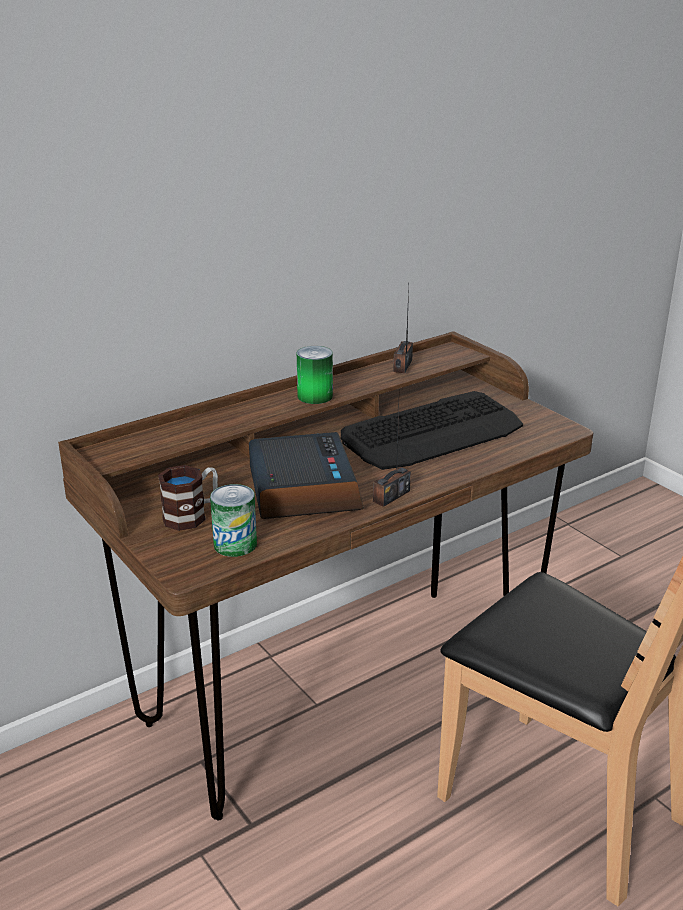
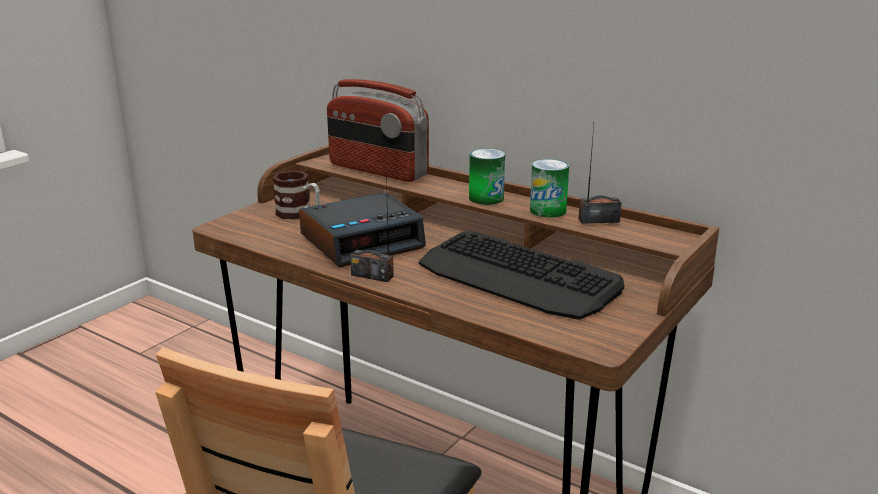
camera: 70 degrees right, 5 degrees down
can [210,484,257,557] -> can moved to [530,159,569,218]
none -> radio [327,79,429,182]

